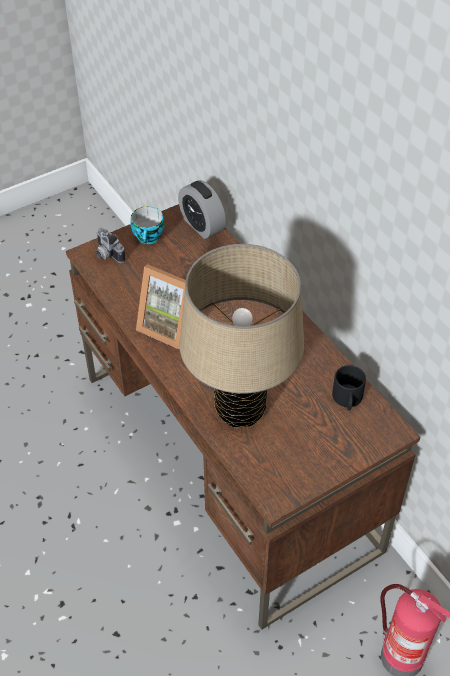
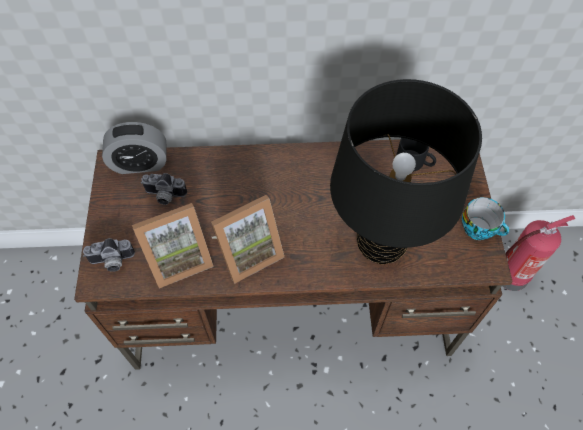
camera: 60 degrees left, 10 degrees up
cup [130,206,164,244] -> cup moved to [462,197,509,240]
beige table lamp [179,244,304,428] -> black table lamp [330,79,482,264]
none -> picture frame [132,203,214,288]
none -> camera [141,173,187,205]

